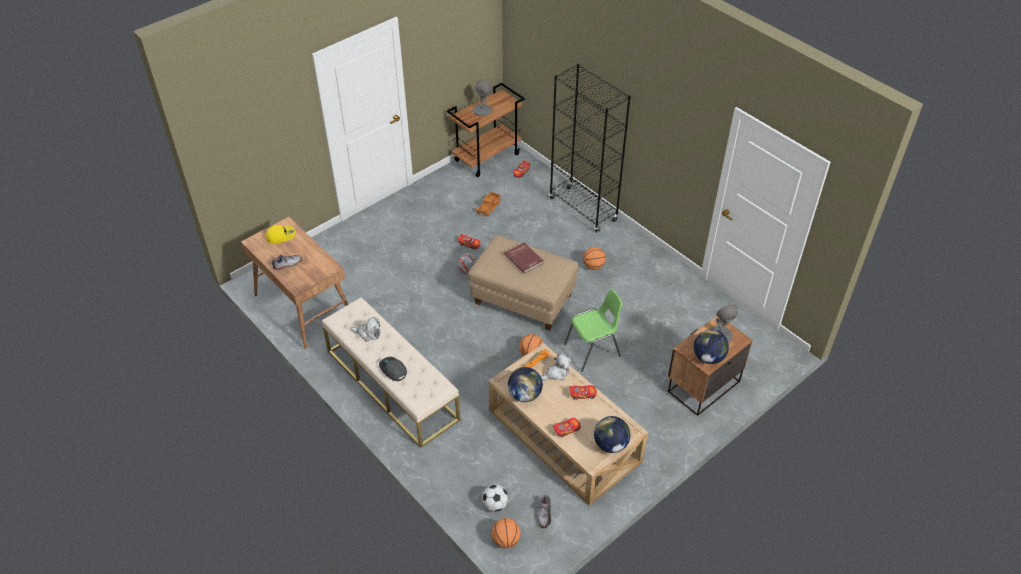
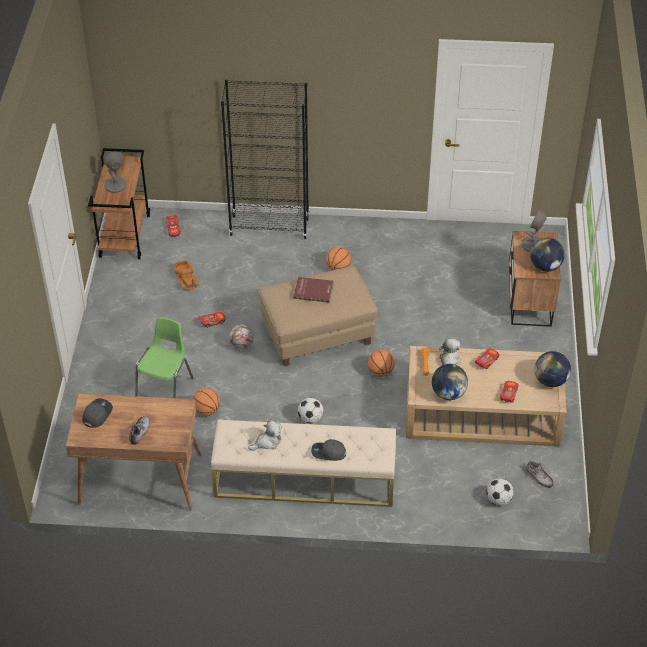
camera: 45 degrees left, 0 degrees up
yellow cap [266,225,295,244] -> grey cap [82,398,113,428]
basketball [491,518,521,548] -> basketball moved to [193,388,220,416]
green chair [564,289,623,372] -> green chair moved to [135,317,194,398]
none -> football [298,398,323,423]

